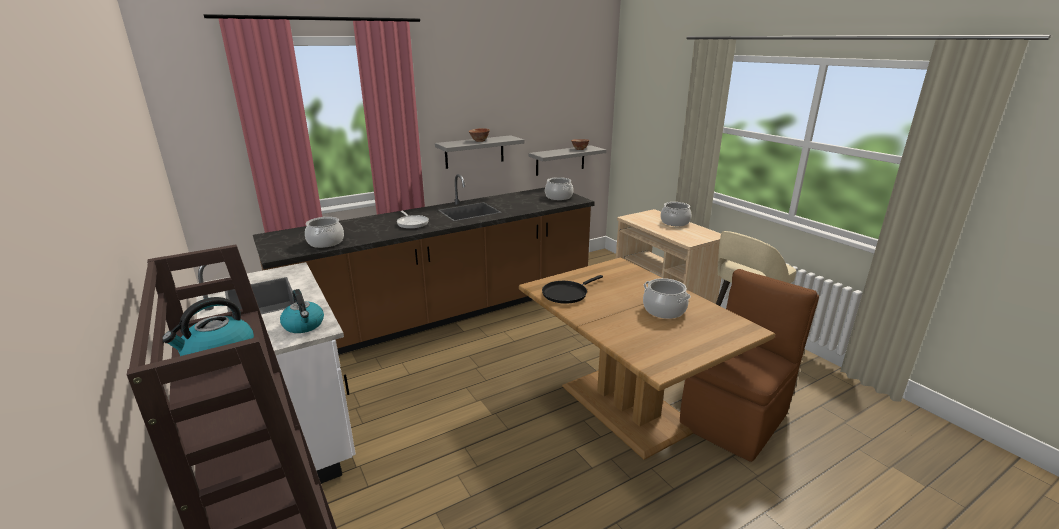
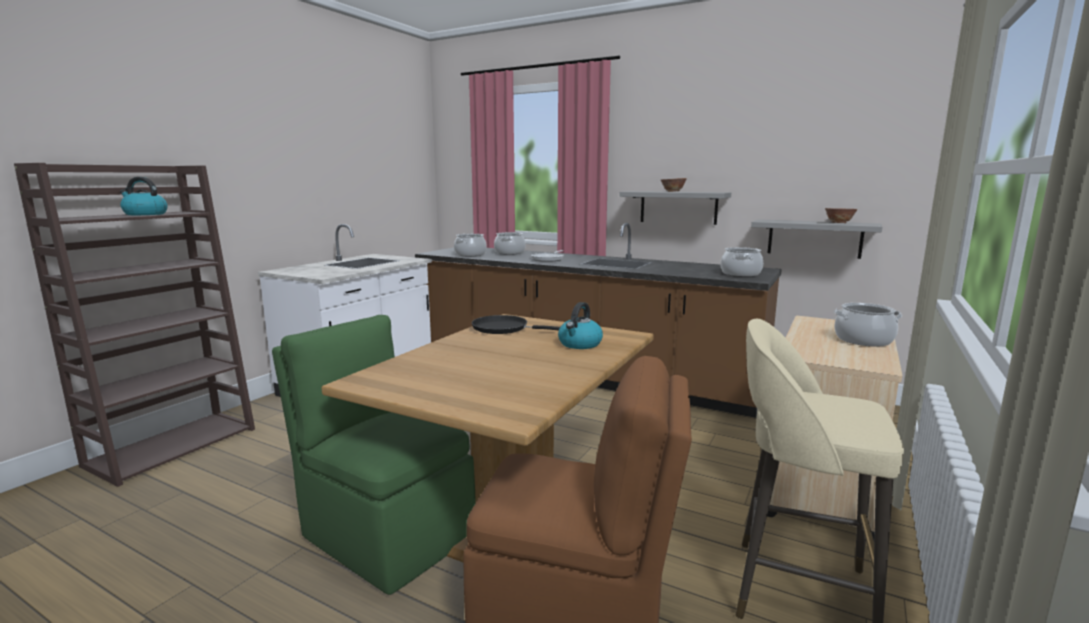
camera: 60 degrees right, 10 degrees down
kettle [280,289,324,333] -> kettle moved to [558,302,603,349]
cooking pot [643,278,691,319] -> cooking pot moved to [494,232,526,255]
none -> green chair [272,315,476,595]

